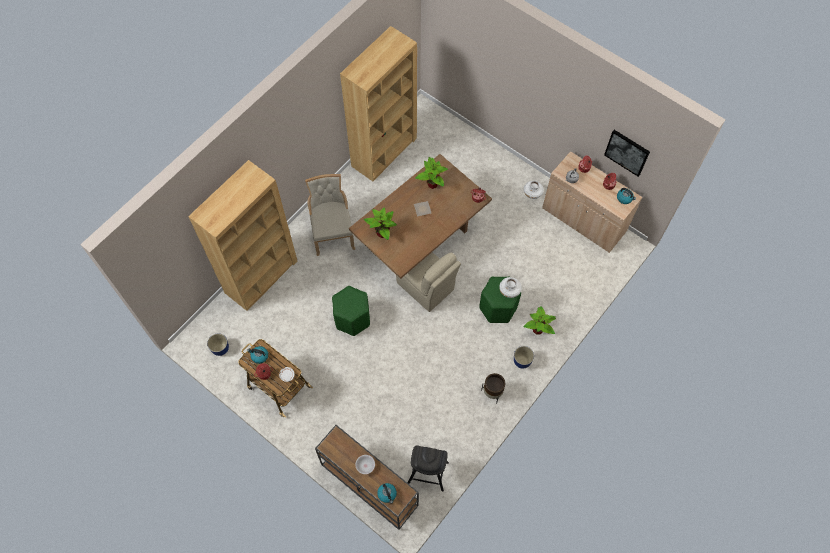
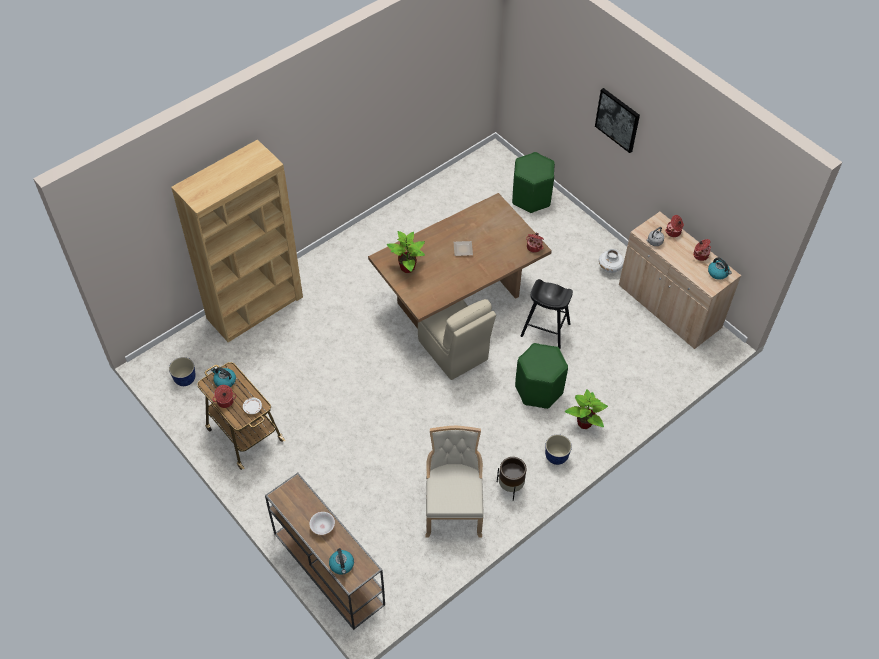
camera: 10 degrees right, 10 degrees down
beige chair [305,174,355,256] -> beige chair moved to [426,426,484,538]
green stool [332,286,370,336] -> green stool moved to [512,152,555,213]
brown bookcase [340,26,417,181] -> none
black stool [408,445,449,492] -> black stool moved to [521,279,573,349]
potted plant [415,157,448,189] -> none
white vase [499,277,522,298] -> none
picture [604,130,650,177] -> picture moved to [595,88,640,153]

